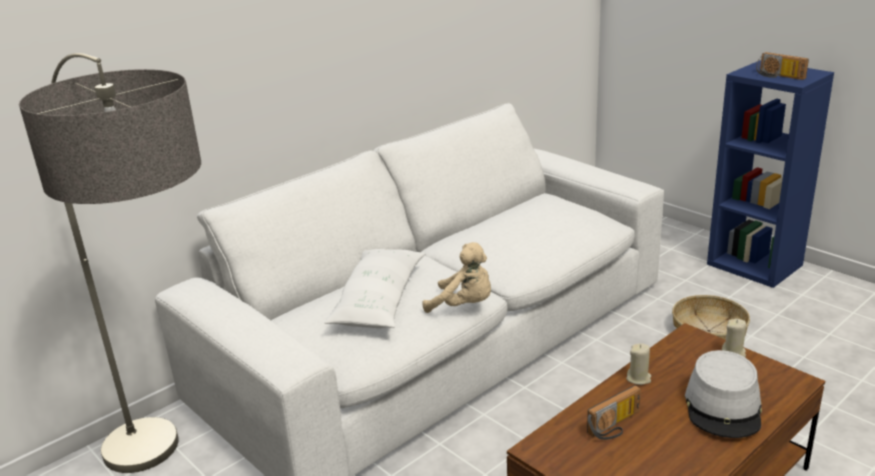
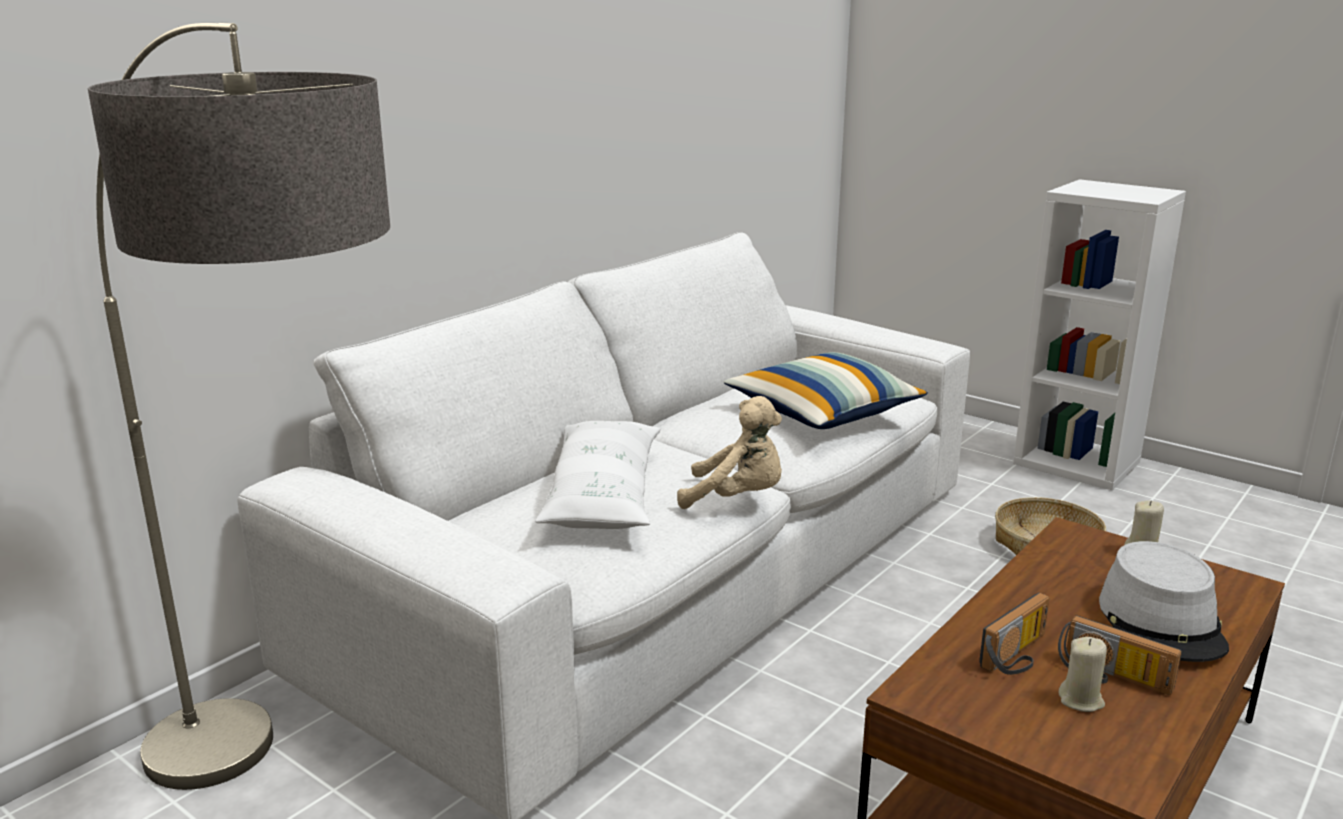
camera: 10 degrees left, 5 degrees down
beige candle [626,343,651,385] -> beige candle moved to [1058,637,1107,712]
blue bookcase [707,60,834,288] -> white bookcase [1013,179,1186,490]
radio [756,52,809,80] -> radio moved to [1058,615,1182,695]
none -> pillow [724,352,928,429]

